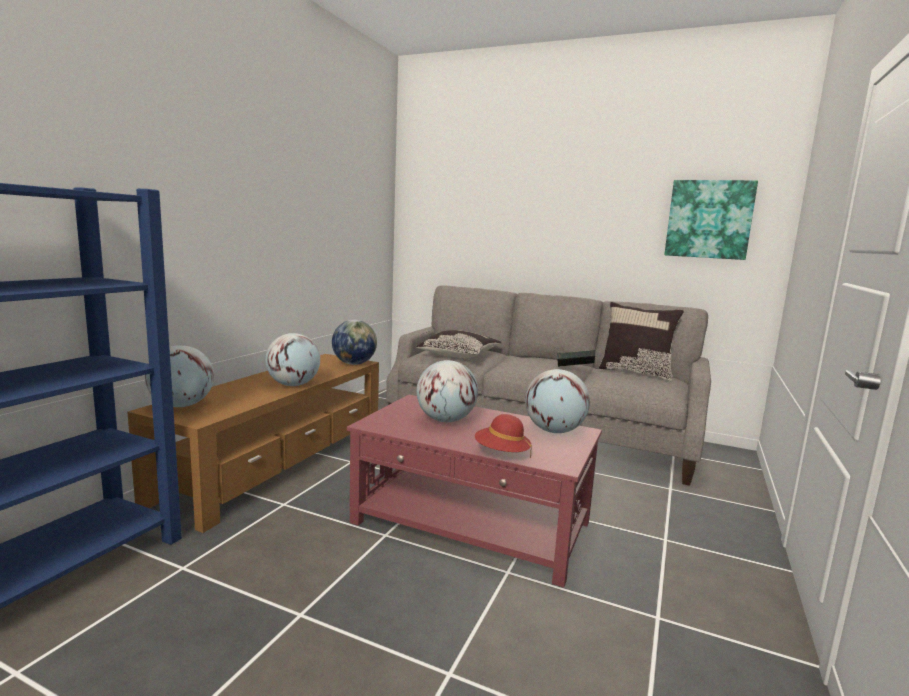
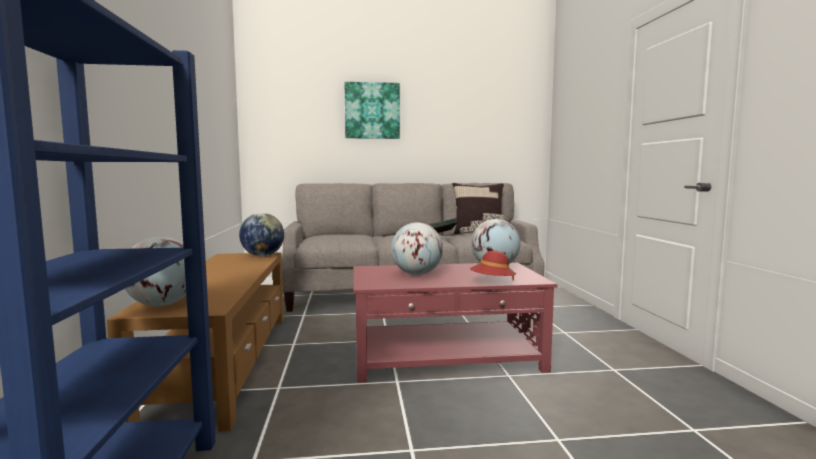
camera: 30 degrees left, 5 degrees down
globe [265,333,320,386] -> none
pillow [416,330,501,358] -> none
picture [664,180,758,260] -> picture moved to [345,82,400,139]

